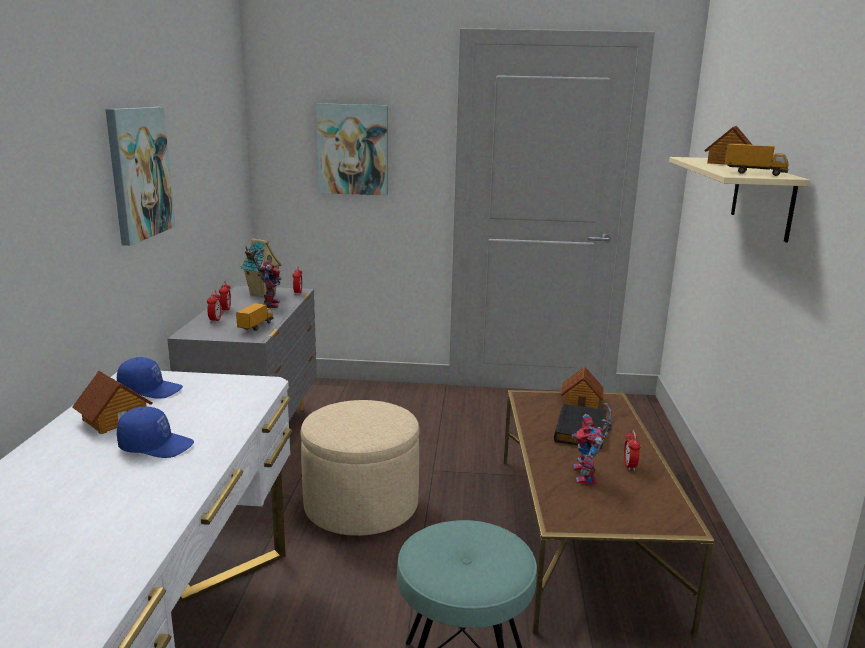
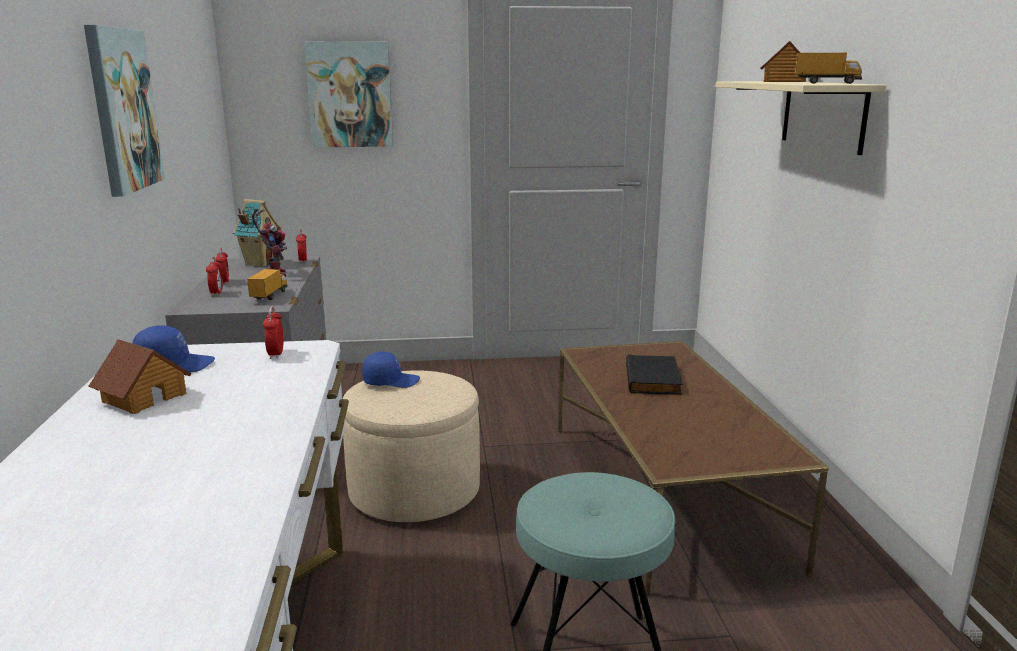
camera: 10 degrees left, 0 degrees up
blue cap [117,406,194,458] -> blue cap moved to [362,352,420,388]
toy house [561,366,603,409] -> none
toy robot [572,403,612,485] -> none
alarm clock [624,430,641,471] -> alarm clock moved to [263,306,283,359]

